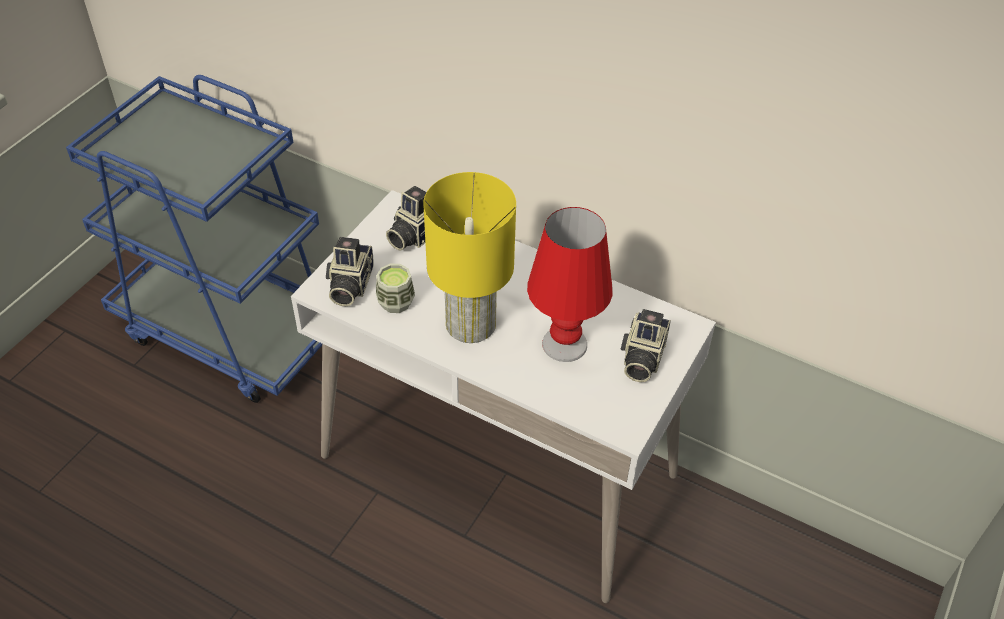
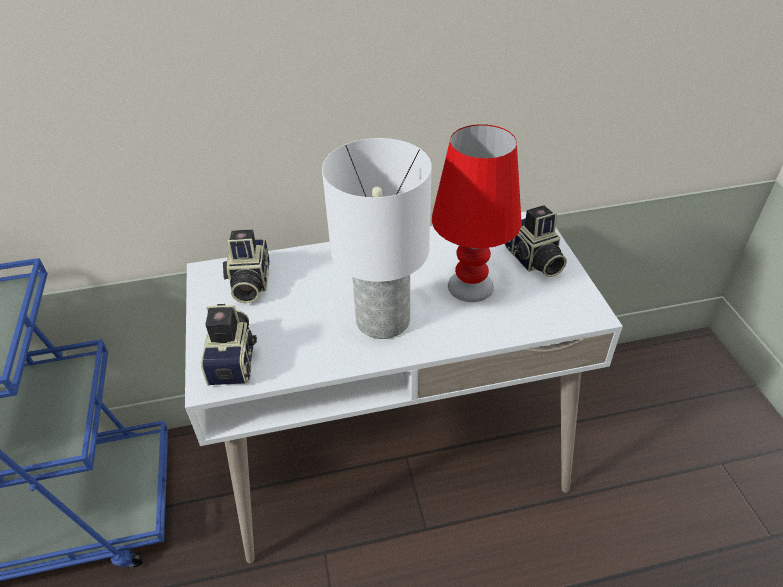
camera: 40 degrees left, 5 degrees down
camera [326,237,374,306] -> camera turned 150 degrees counterclockwise [201,304,257,386]
cup [376,264,415,313] -> none
yellow table lamp [423,172,516,343] -> white table lamp [322,138,432,339]

